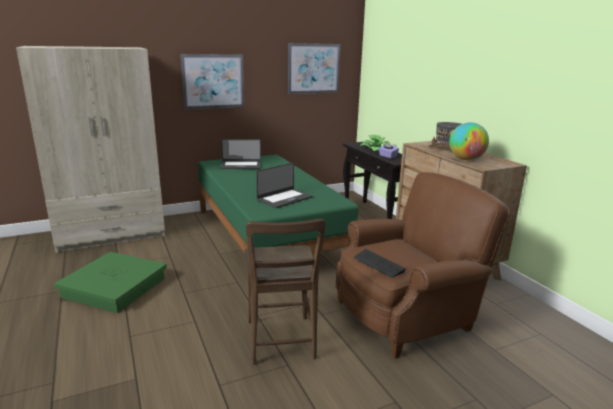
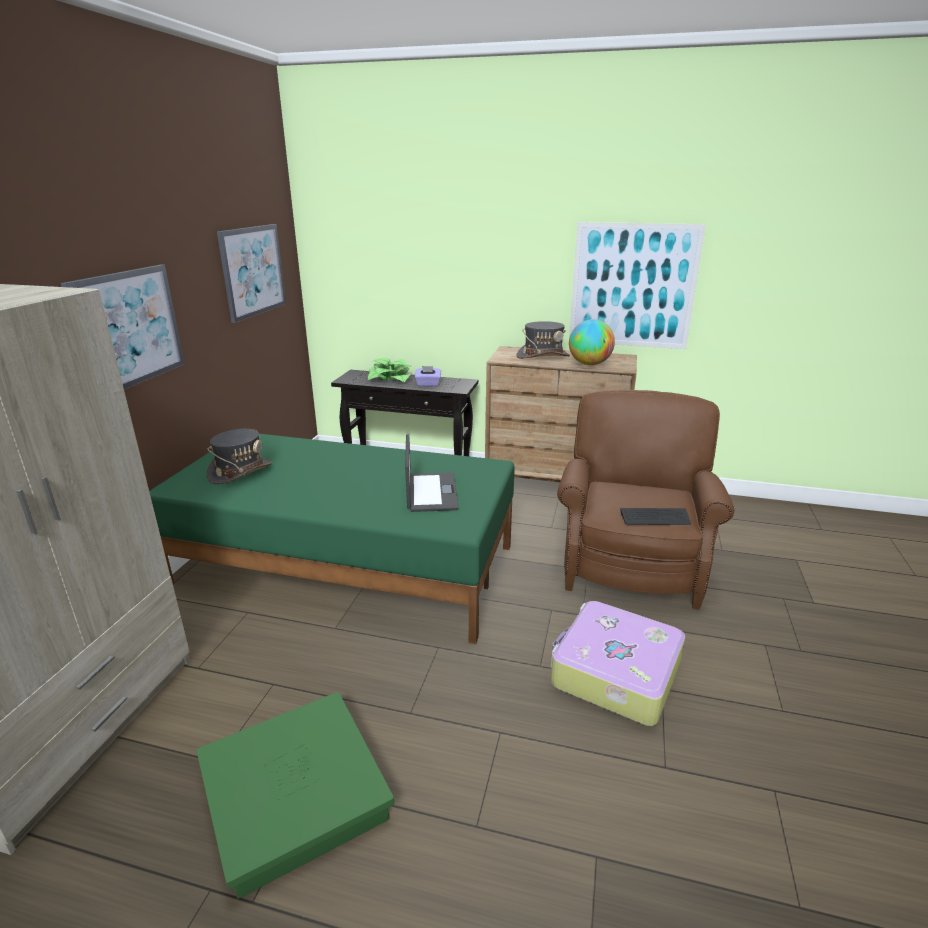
camera: 50 degrees left, 5 degrees up
laptop [220,139,261,169] -> grey hat [207,429,272,485]
brown chair [245,219,326,365] -> suitcase [551,601,685,726]
none -> picture [569,222,706,349]

